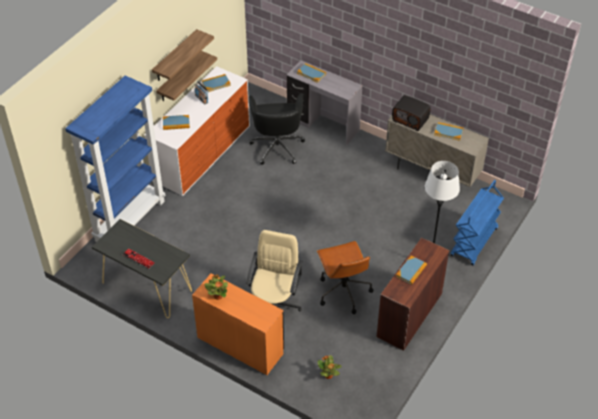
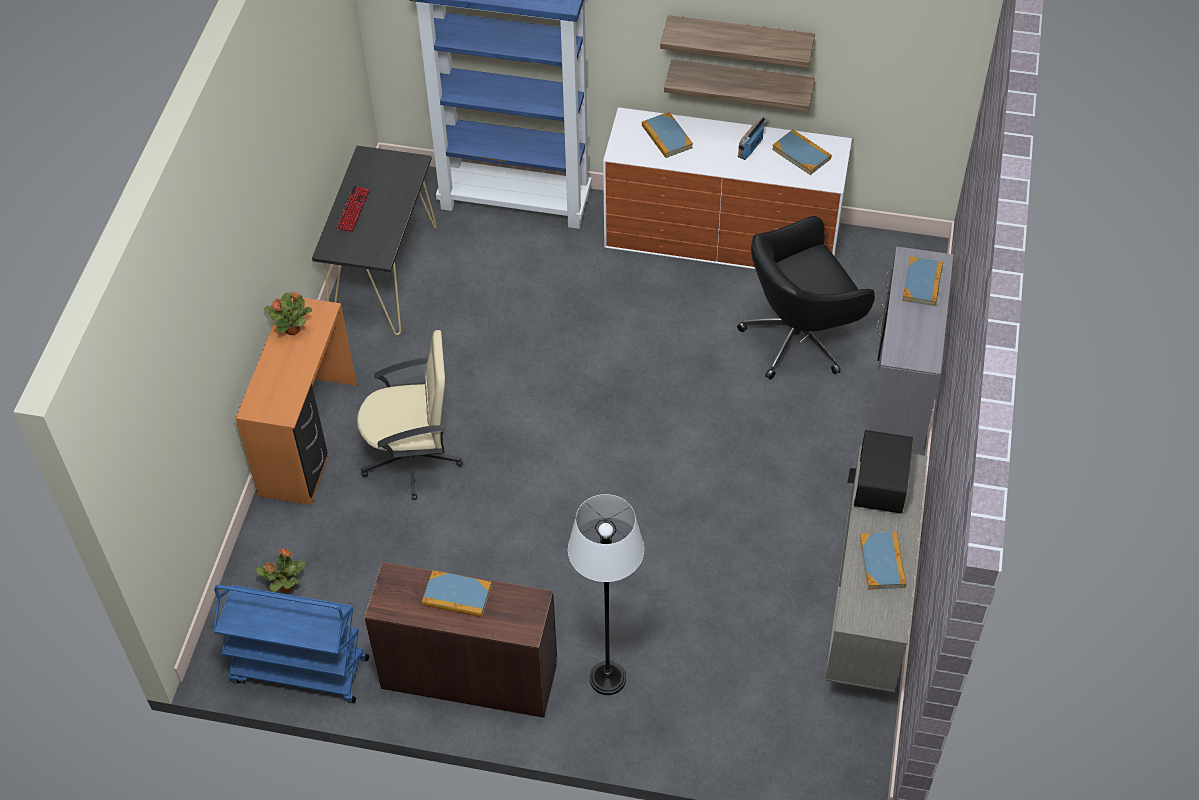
camera: 70 degrees right, 5 degrees up
brown office chair [317,241,373,314] -> none
blue cart [450,180,504,266] -> blue cart moved to [213,585,369,703]

